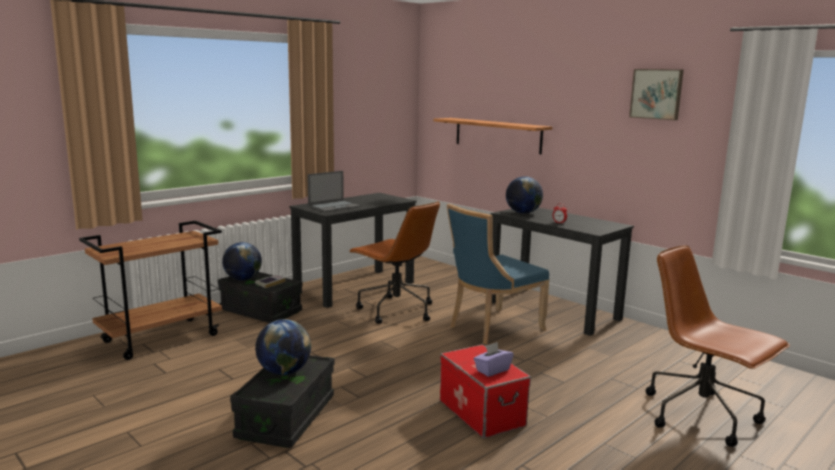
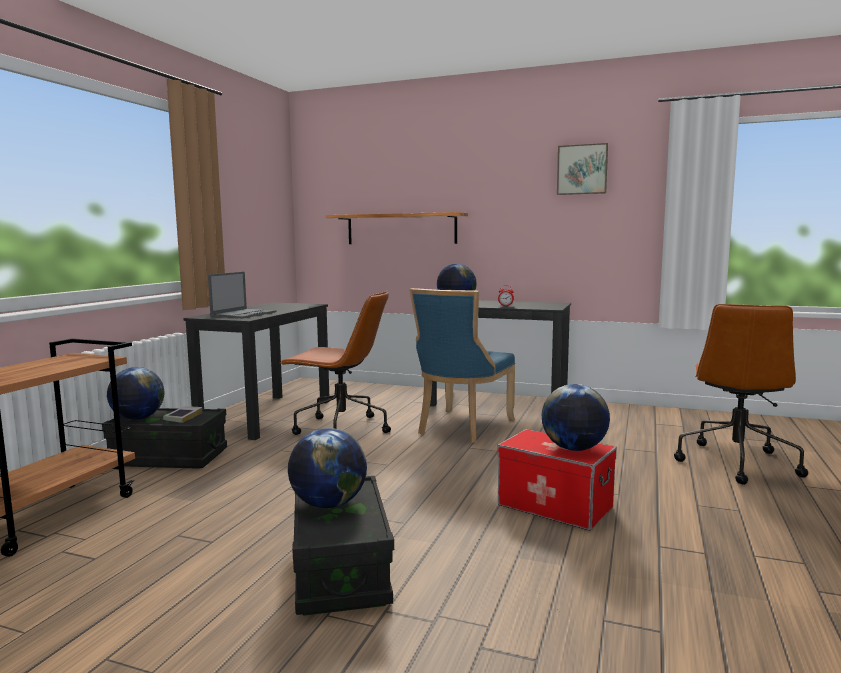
camera: 25 degrees left, 5 degrees down
purple tissue box [474,342,514,377] -> globe [542,384,610,451]
brown office chair [646,245,790,447] -> brown office chair turned 90 degrees counterclockwise [674,304,808,485]

